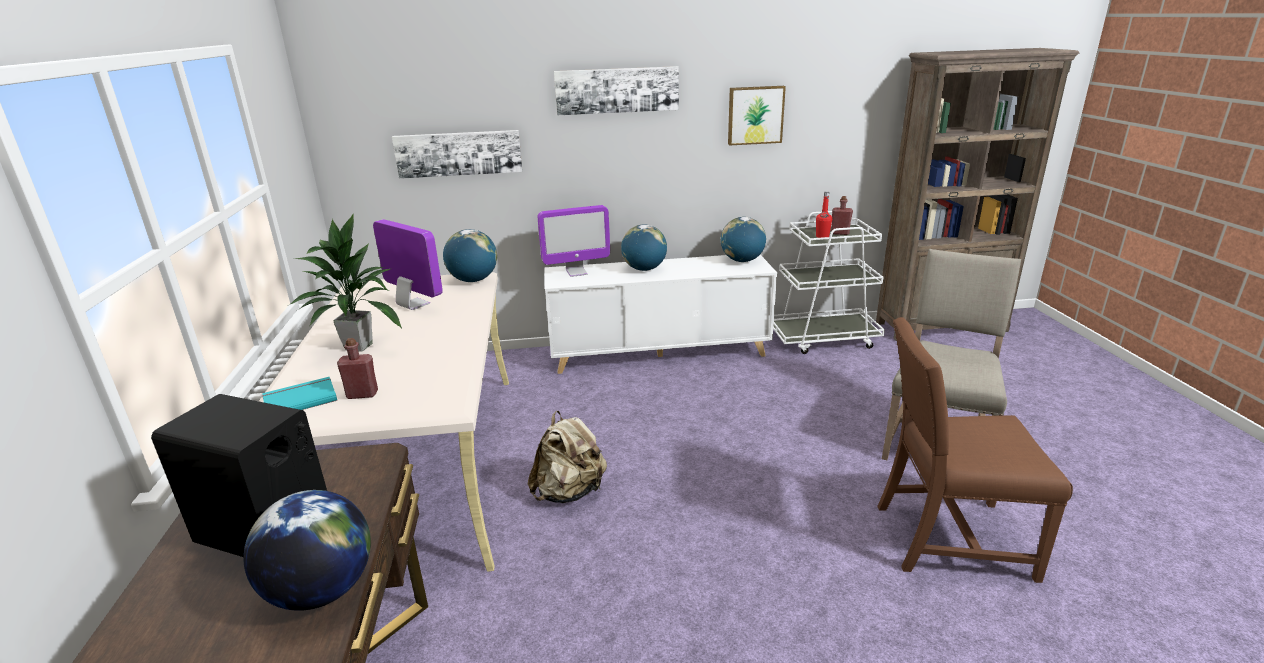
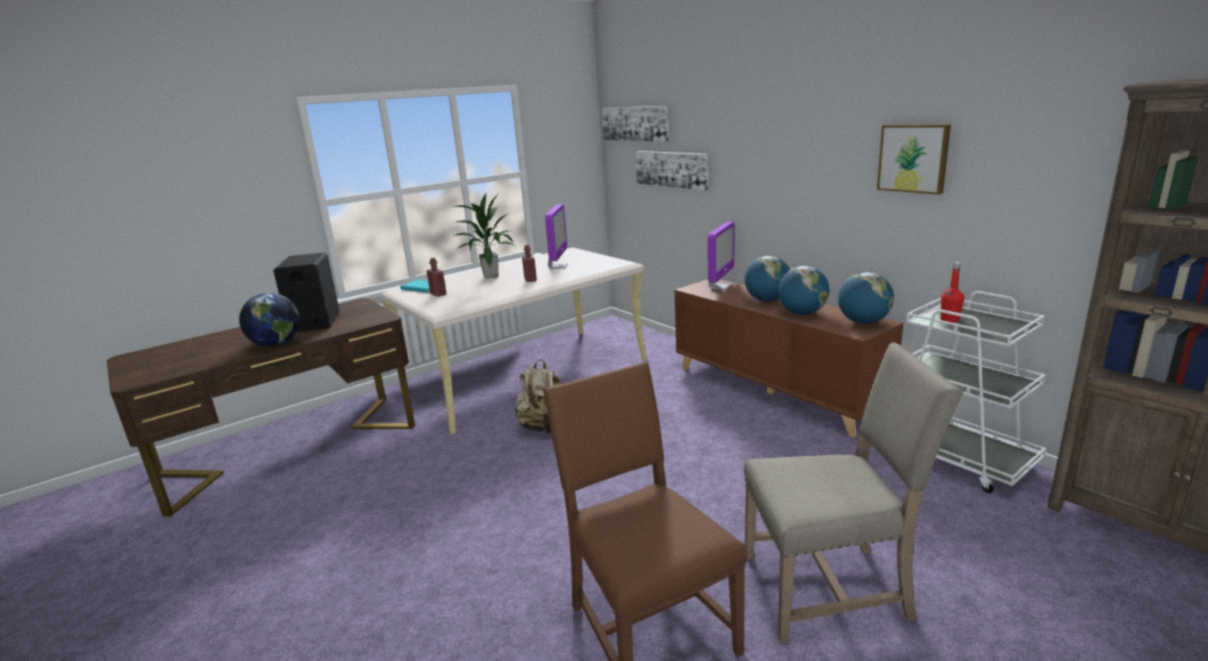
camera: 60 degrees right, 5 degrees down
globe [443,229,497,282] -> globe moved to [778,266,830,315]
monitor [538,205,610,277] -> monitor turned 105 degrees counterclockwise [707,222,734,290]
white cabinet [544,254,777,374] -> brown cabinet [674,279,903,438]
picture [554,66,679,115] -> picture moved to [602,106,669,141]
red bottle [831,196,853,235] -> red bottle moved to [522,244,537,282]

